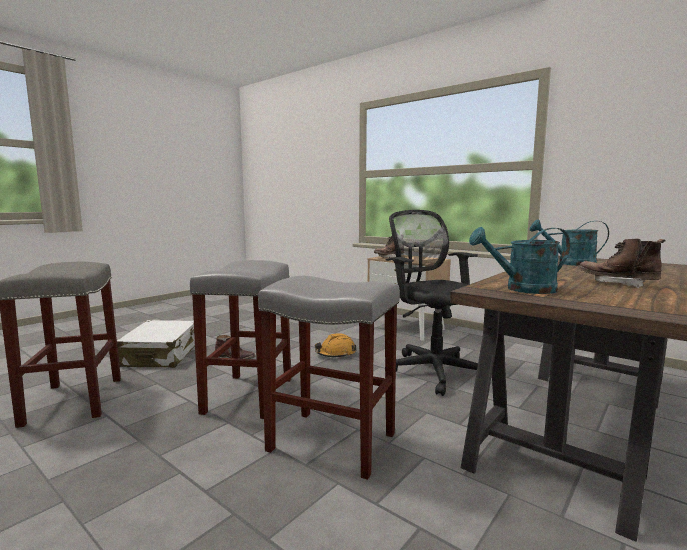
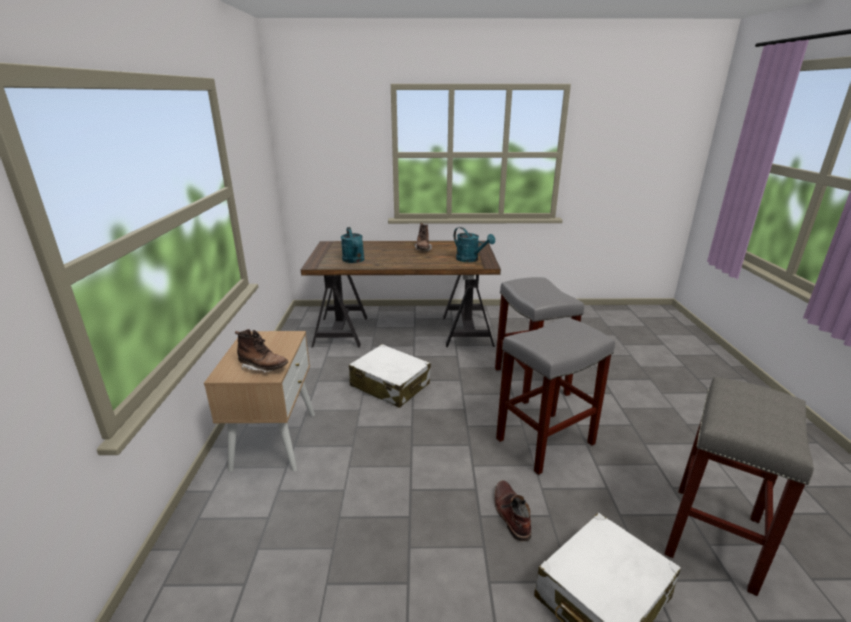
camera: 130 degrees left, 15 degrees up
orange hard hat [315,333,357,358] -> none
black office chair [386,210,478,396] -> white suitcase [349,344,431,408]

